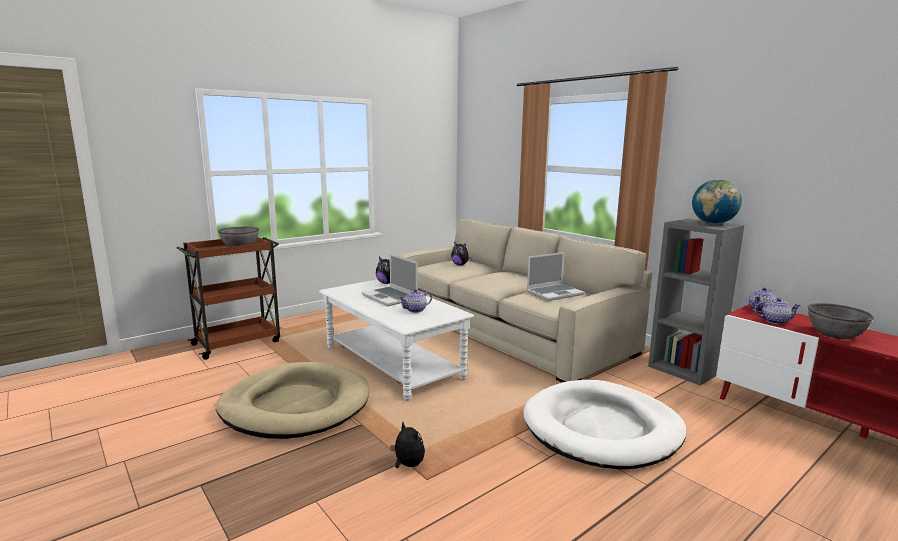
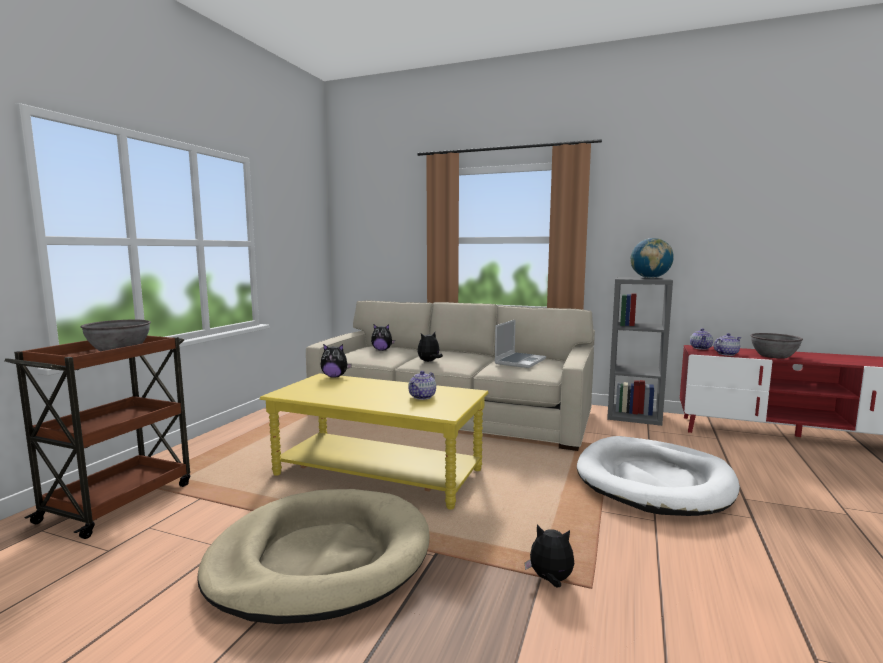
camera: 30 degrees left, 5 degrees down
white coffee table [319,279,474,401] -> yellow coffee table [260,374,488,510]
laptop [362,254,418,306] -> none
none -> plush toy [417,332,443,362]

